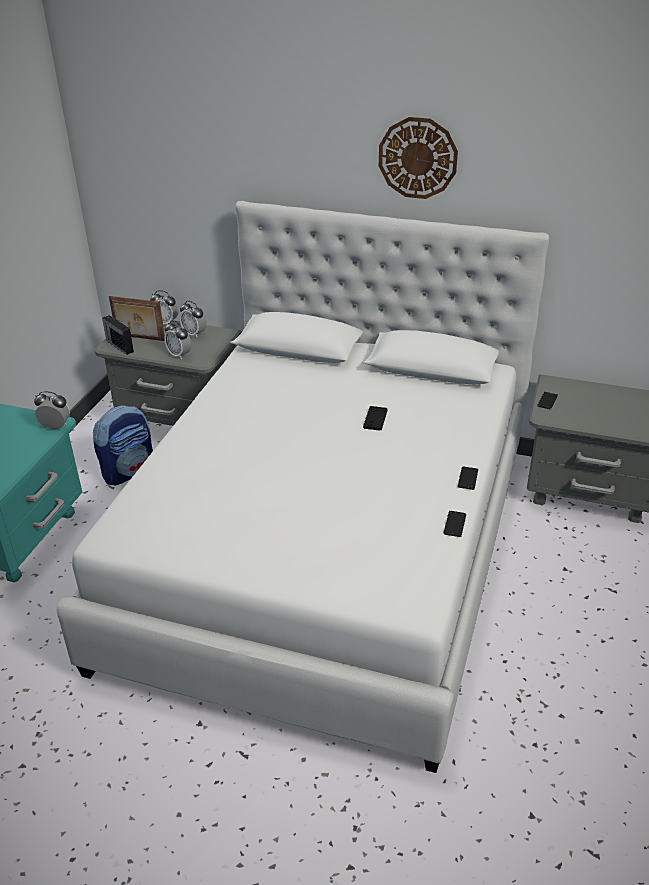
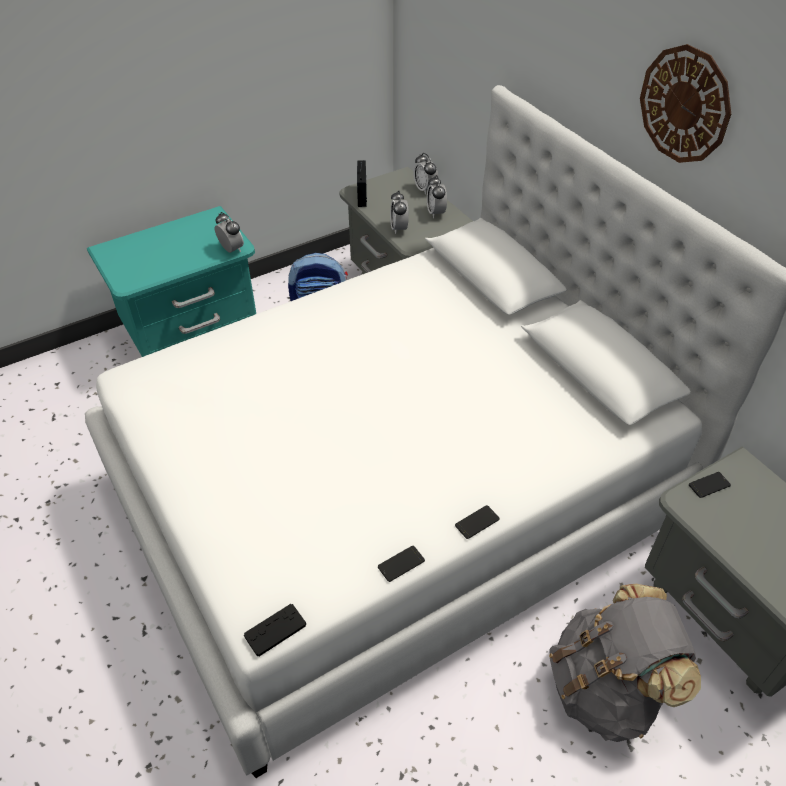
camera: 40 degrees right, 10 degrees up
picture frame [109,296,165,341] -> none
black game controller [363,406,388,431] -> black game controller moved to [244,604,306,656]
none -> grey backpack [549,584,701,742]

